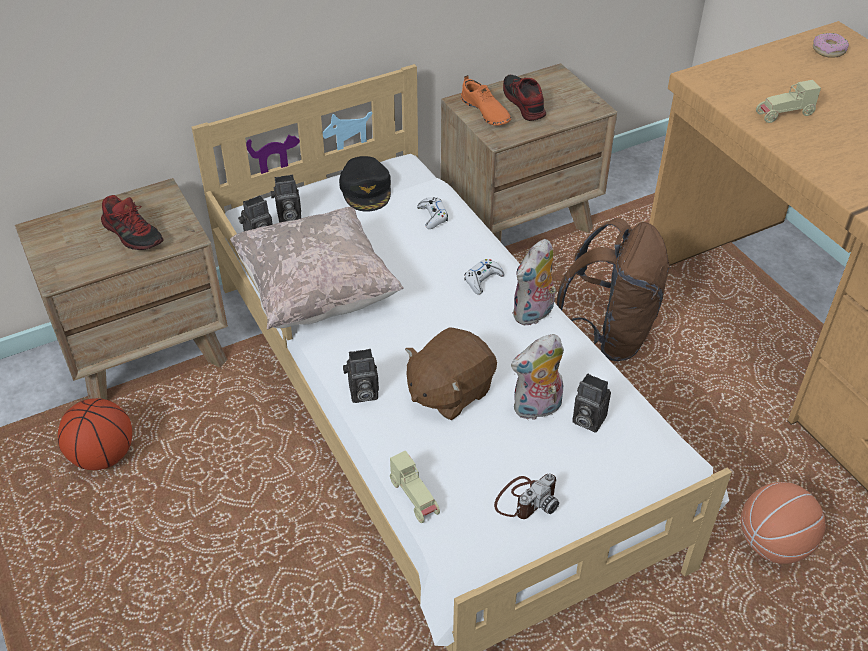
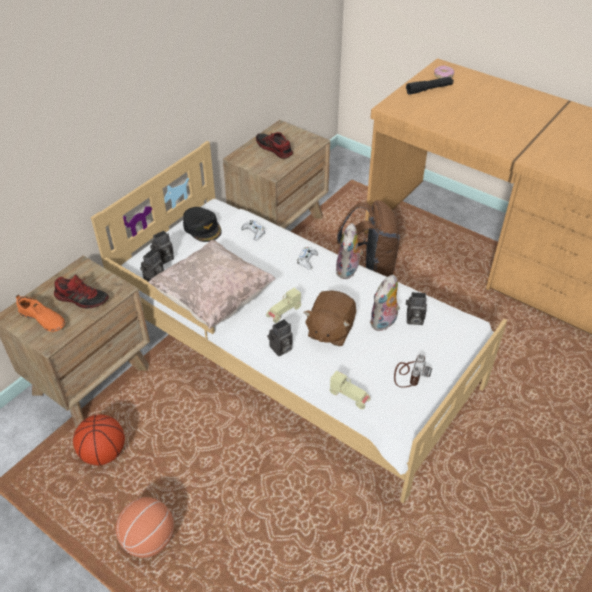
camera: 25 degrees left, 0 degrees up
orange shoe [461,75,511,126] -> orange shoe moved to [16,294,65,332]
basketball [741,482,826,564] -> basketball moved to [115,497,174,558]
beige toy car [756,80,821,123] -> beige toy car moved to [266,288,301,323]
none -> black flashlight [406,76,453,95]

